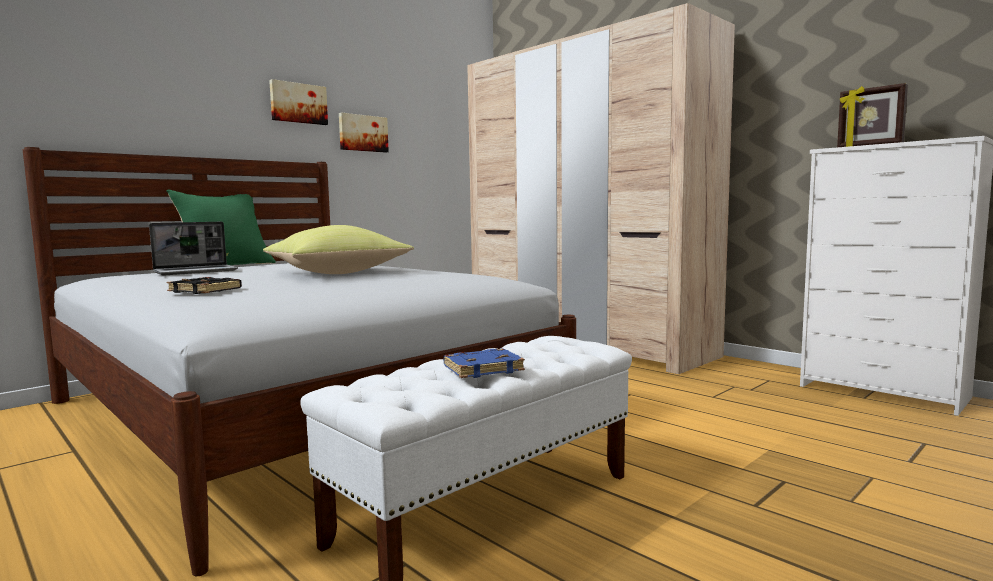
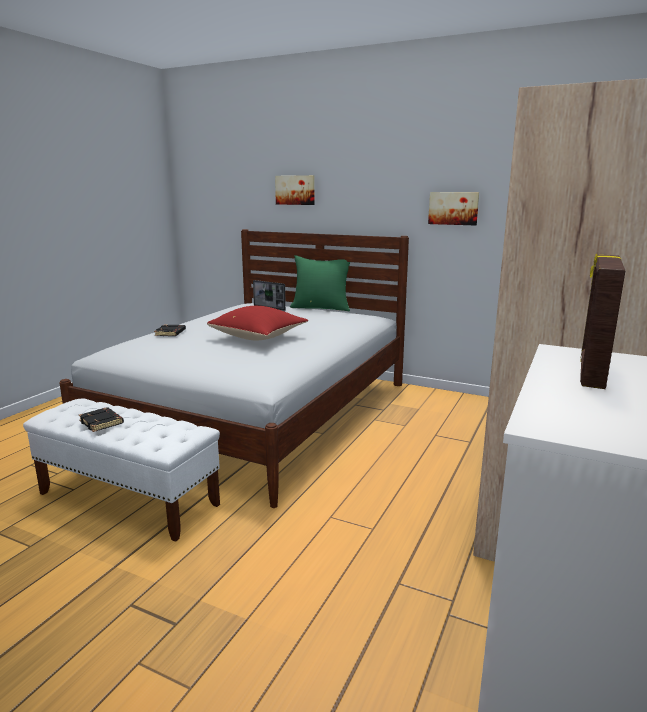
camera: 70 degrees right, 10 degrees up
yellow pillow [263,225,414,274] -> red pillow [207,306,308,340]
picture [269,79,328,125] -> picture moved to [275,175,315,205]
blue book [444,348,525,378] -> black book [79,407,124,432]

